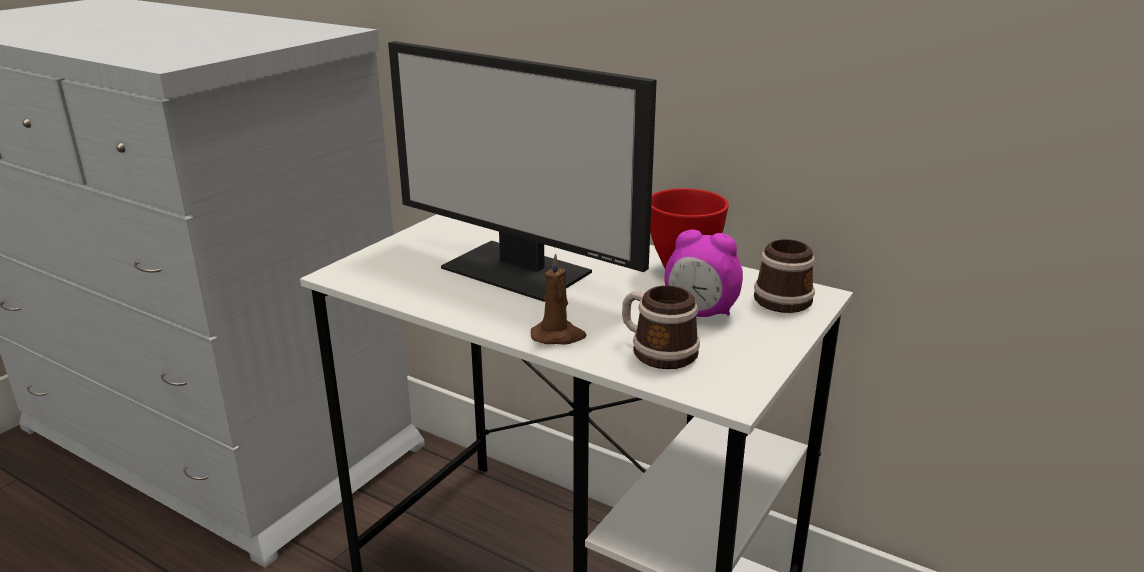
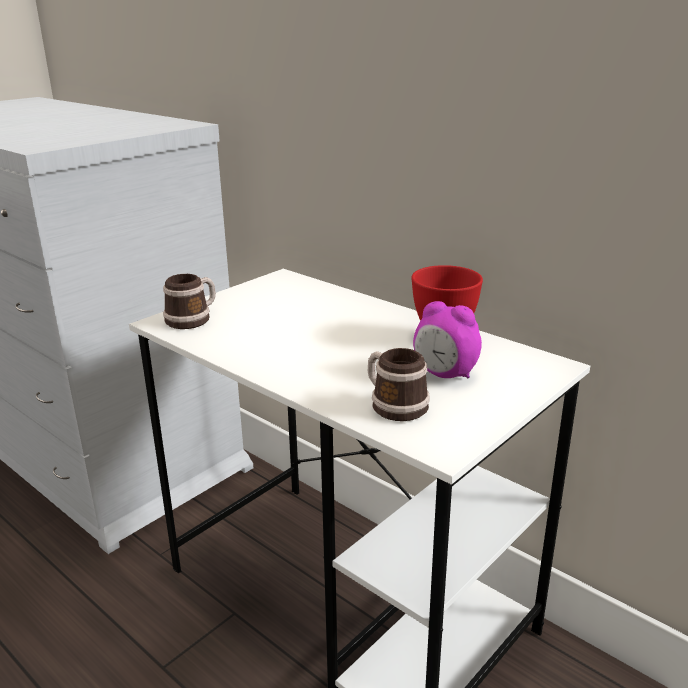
camera: 10 degrees right, 0 degrees up
monitor [388,41,657,302] -> none
brown candle [531,253,587,345] -> none
mug [754,239,815,313] -> mug moved to [163,274,216,329]

